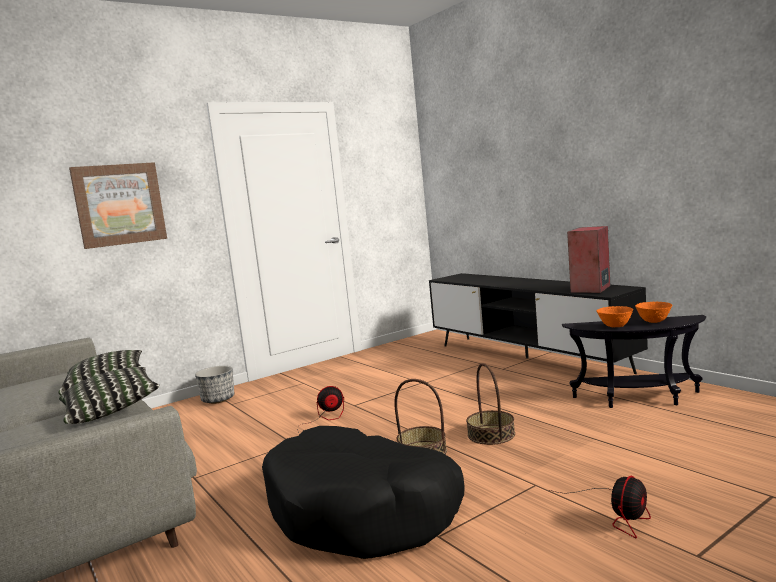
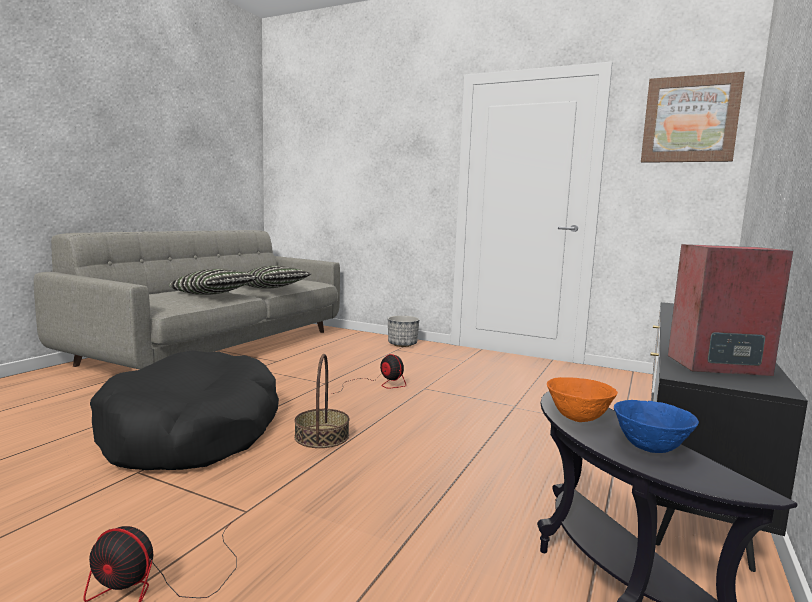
camera: 60 degrees right, 0 degrees up
picture [69,162,167,249] -> picture moved to [641,72,745,163]
basket [466,363,515,445] -> none
orange bowl [635,302,673,323] -> blue bowl [614,400,699,453]

